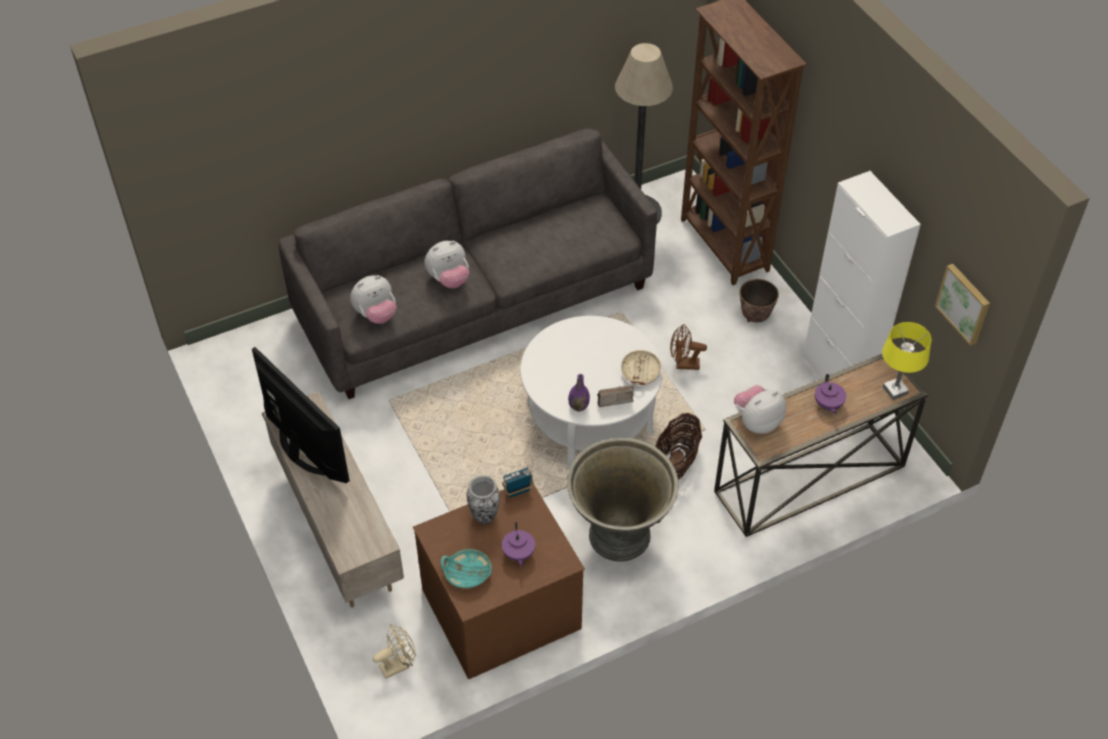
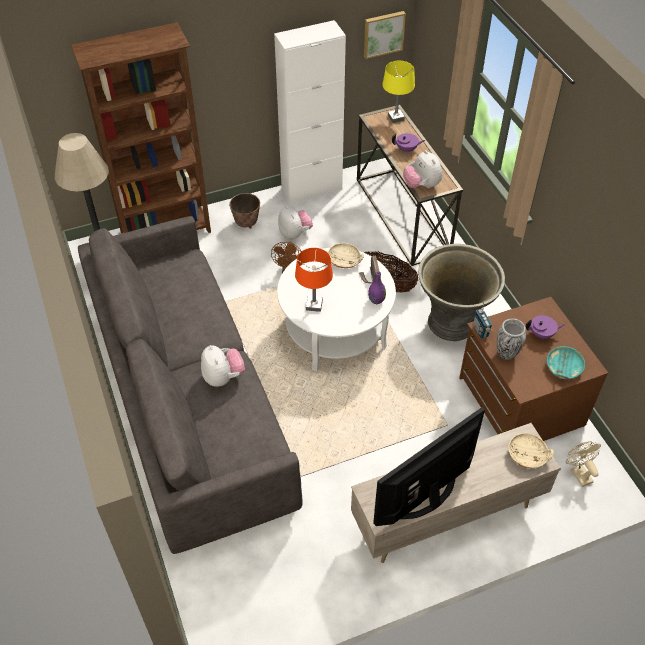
camera: 85 degrees left, 0 degrees up
plush toy [350,275,396,324] -> plush toy moved to [278,206,313,240]
none -> orange table lamp [295,248,333,312]
none -> beige bowl [508,433,554,468]

